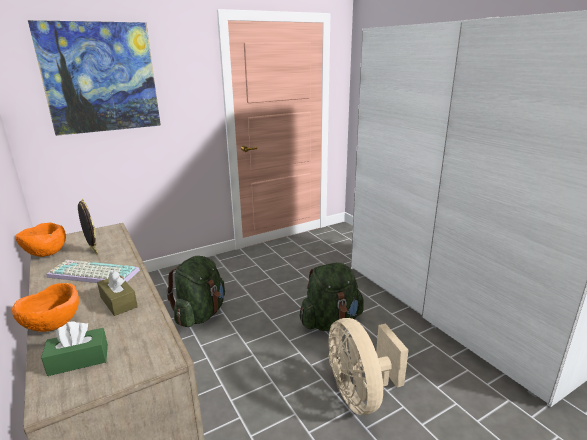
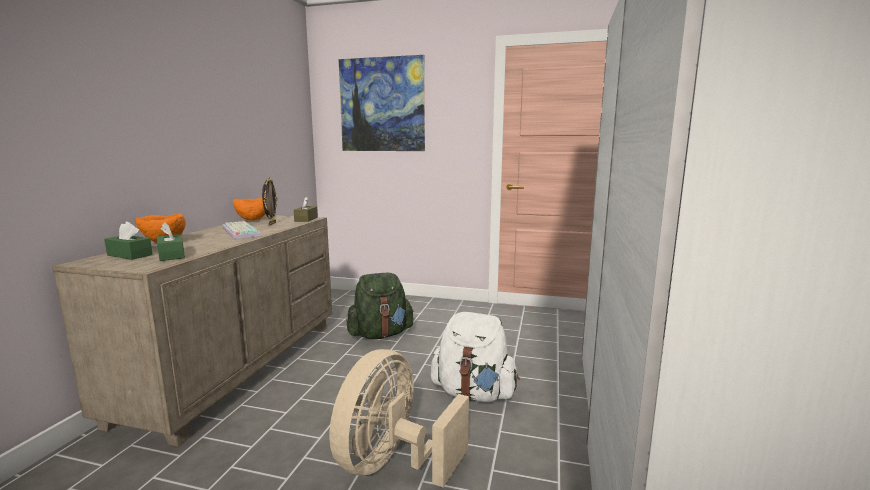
camera: 45 degrees right, 10 degrees down
brown tissue box [97,270,138,316] -> brown tissue box moved to [294,197,318,222]
green backpack [299,263,364,331] -> white backpack [431,312,519,402]
none -> green tissue box [157,222,185,261]

